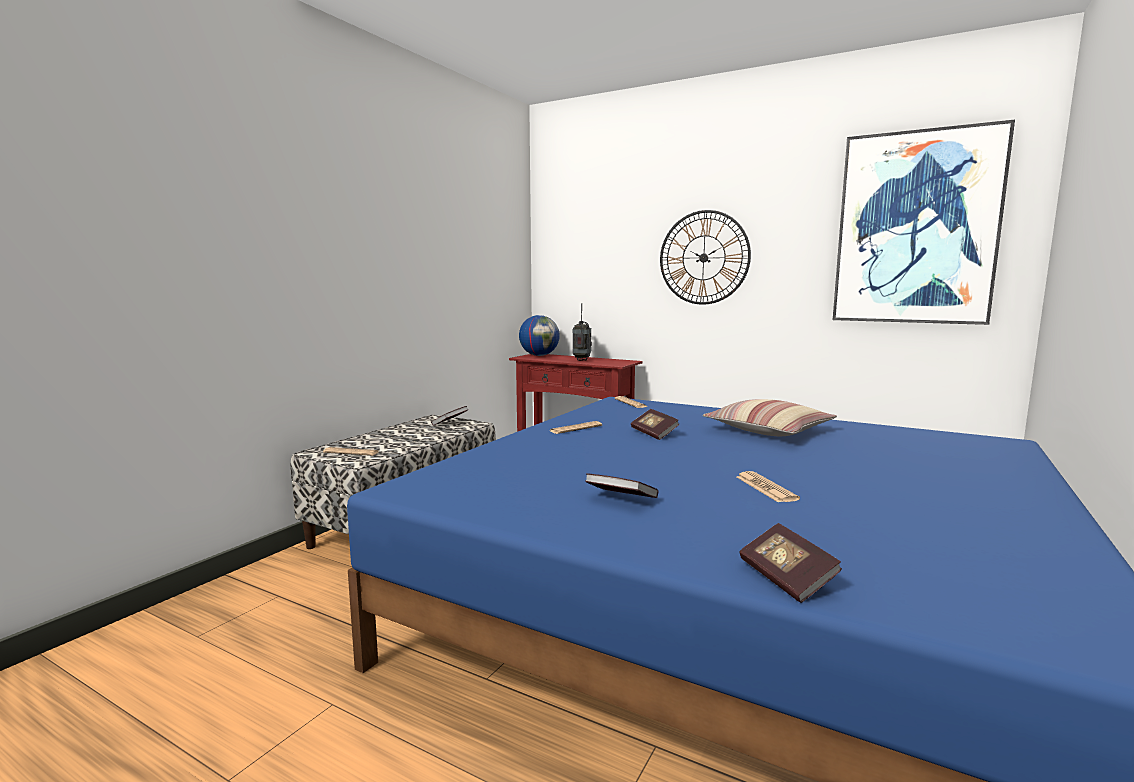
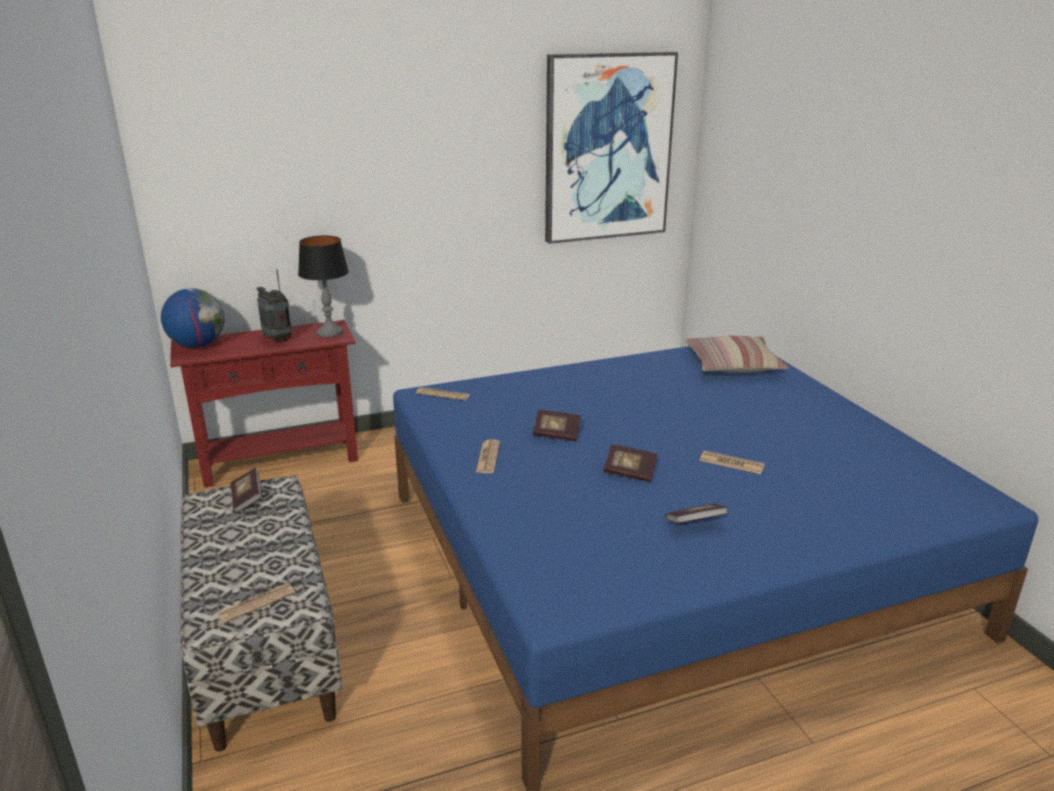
camera: 50 degrees left, 15 degrees up
wall clock [660,210,751,305] -> none
pillow [703,399,837,436] -> pillow moved to [685,336,789,373]
book [739,523,842,603] -> book moved to [603,444,658,482]
none -> table lamp [298,236,349,337]

